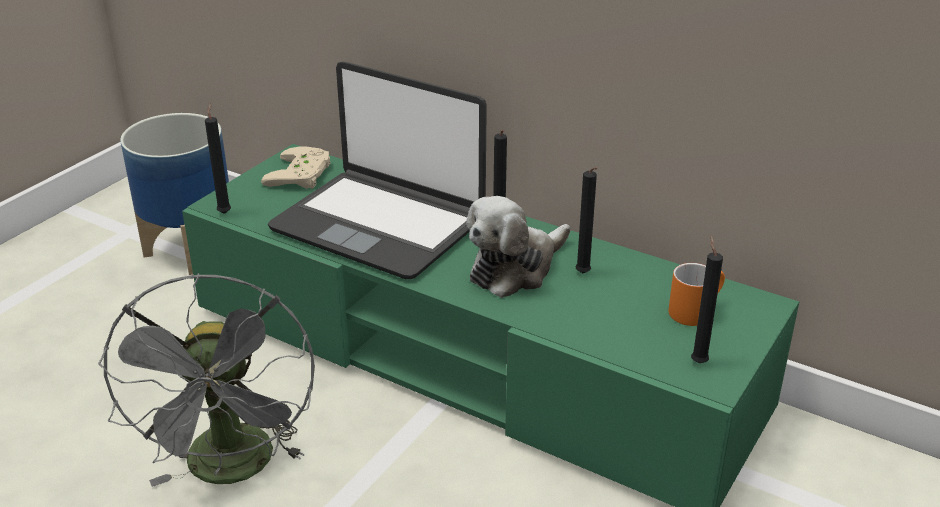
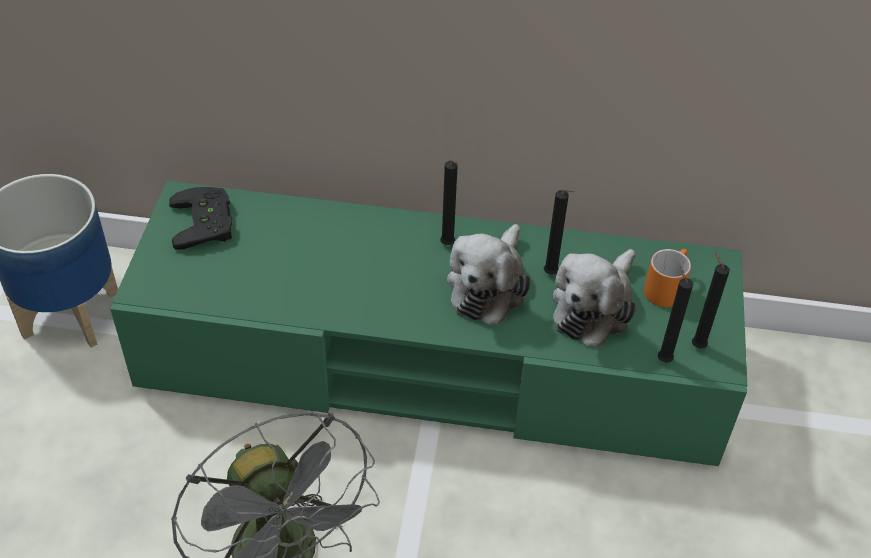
camera: 25 degrees left, 15 degrees up
black candle [205,103,231,214] -> black candle moved to [658,264,693,363]
beige game controller [261,146,330,189] -> black game controller [169,187,232,250]
laptop [268,62,487,279] -> none
none -> plush toy [553,249,636,349]

